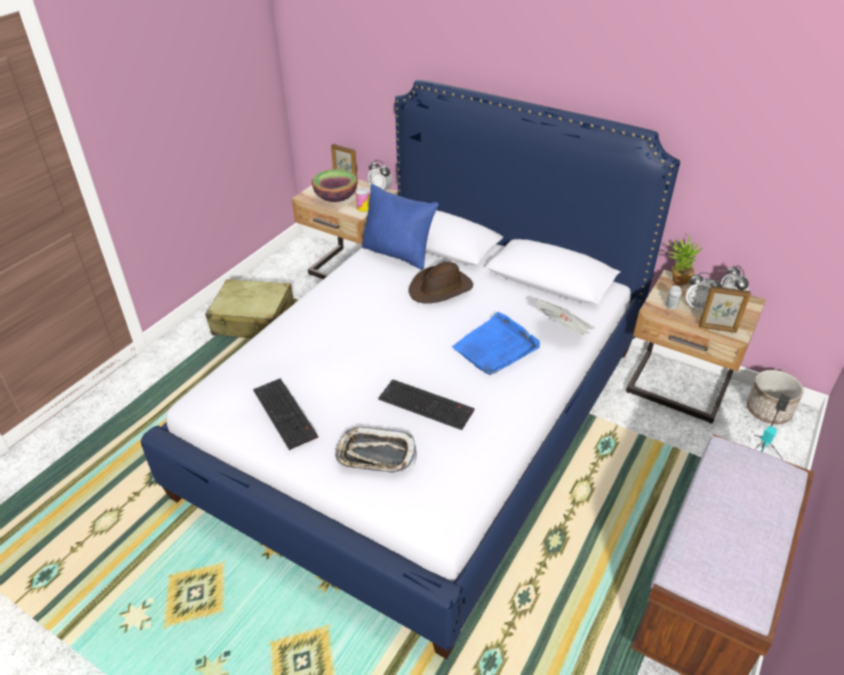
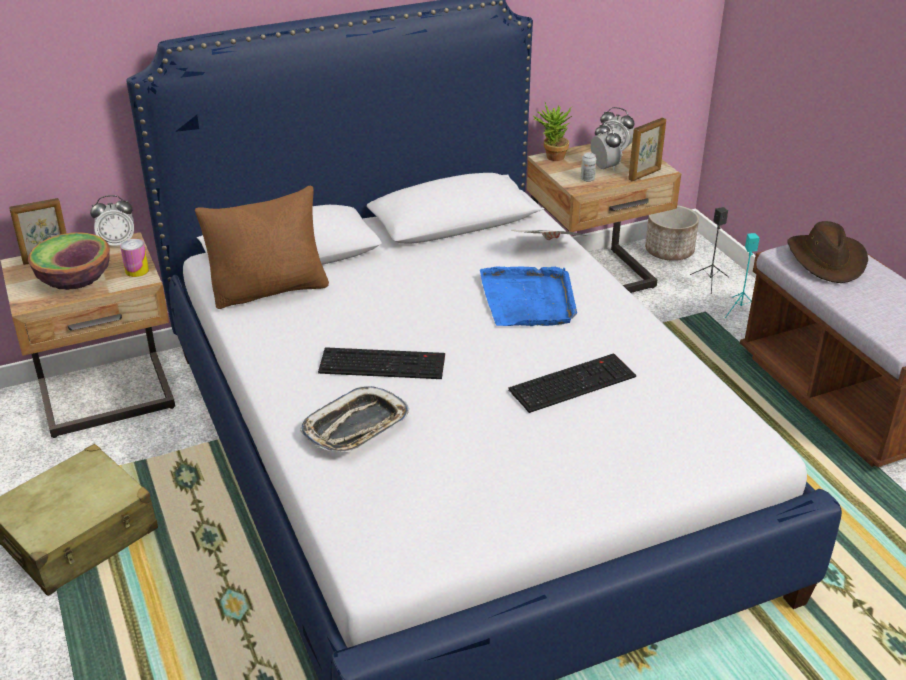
camera: 55 degrees left, 5 degrees down
keyboard [253,378,318,450] -> keyboard moved to [318,347,445,379]
tray [334,427,417,474] -> tray moved to [300,386,409,452]
blue pillow [362,184,439,270] -> brown pillow [195,185,329,309]
brown hat [408,262,473,304] -> brown hat moved to [787,221,868,283]
alarm clock [686,272,722,310] -> alarm clock turned 90 degrees counterclockwise [591,122,622,171]

